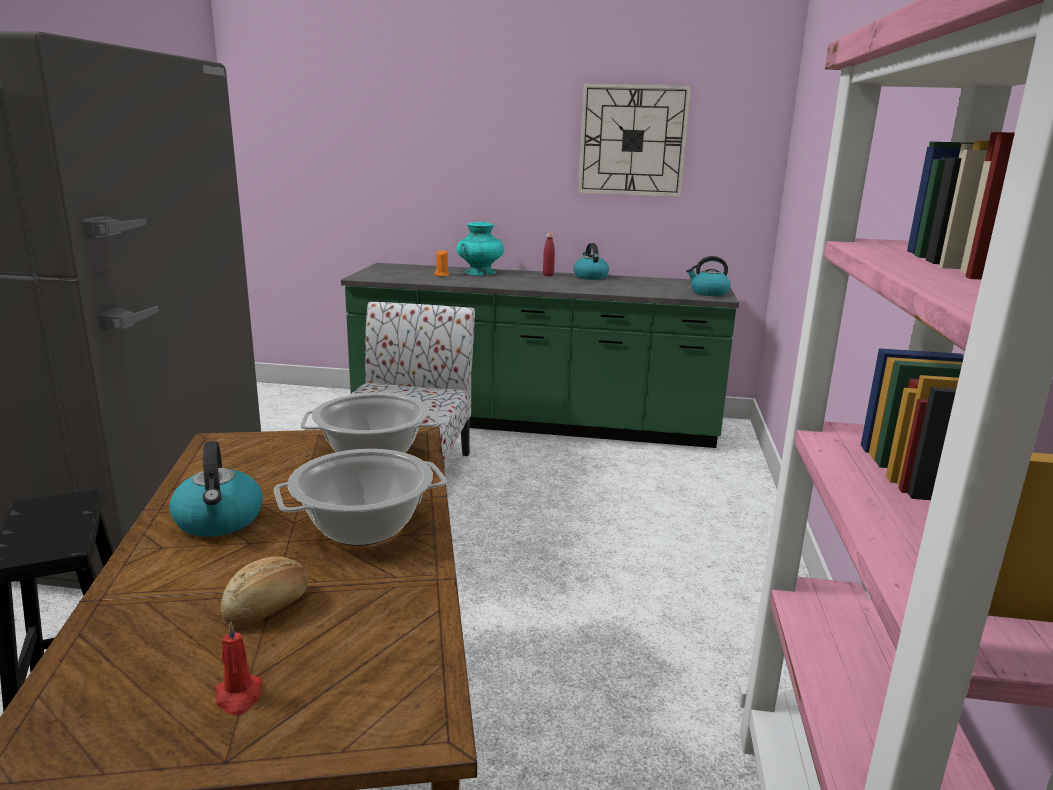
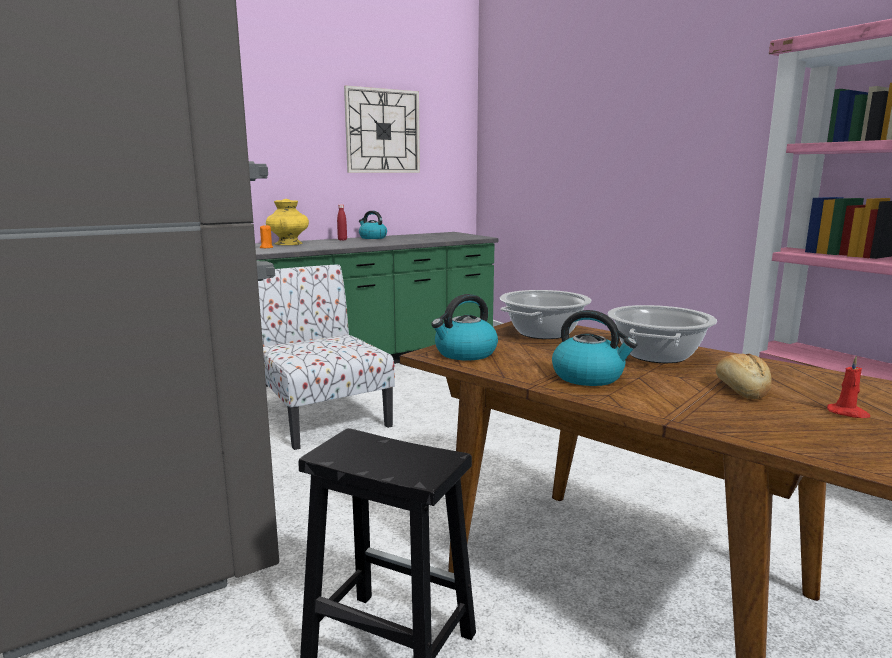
camera: 40 degrees left, 5 degrees down
turquoise vase [456,221,504,275] -> yellow vase [266,199,309,245]
kettle [686,256,730,296] -> kettle moved to [431,294,498,360]

